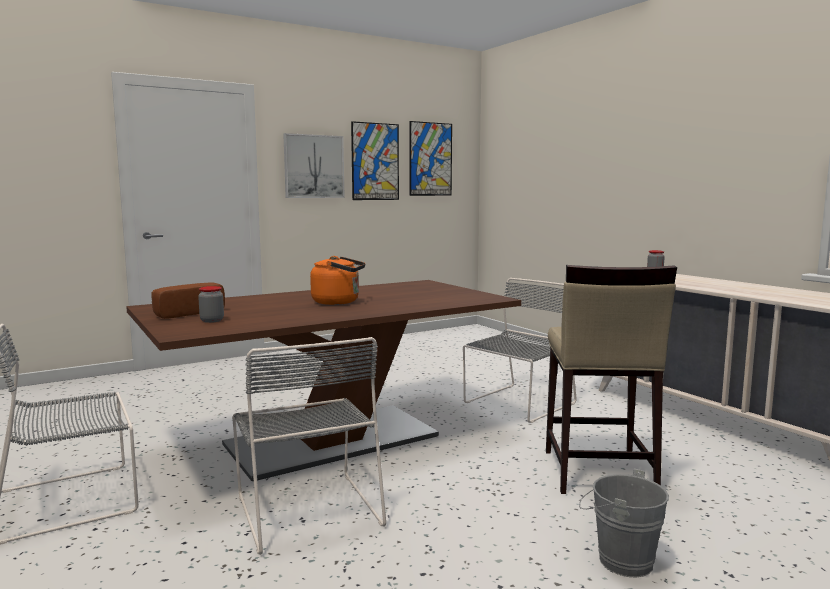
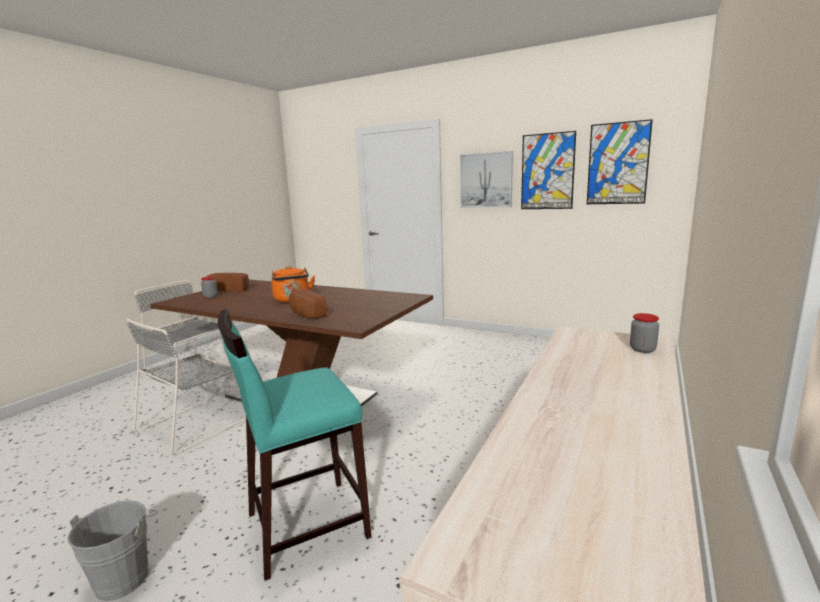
camera: 60 degrees right, 5 degrees up
grey chair [463,278,577,423] -> none
beige stool [546,265,677,494] -> turquoise stool [218,309,372,581]
none -> bread [289,289,327,319]

